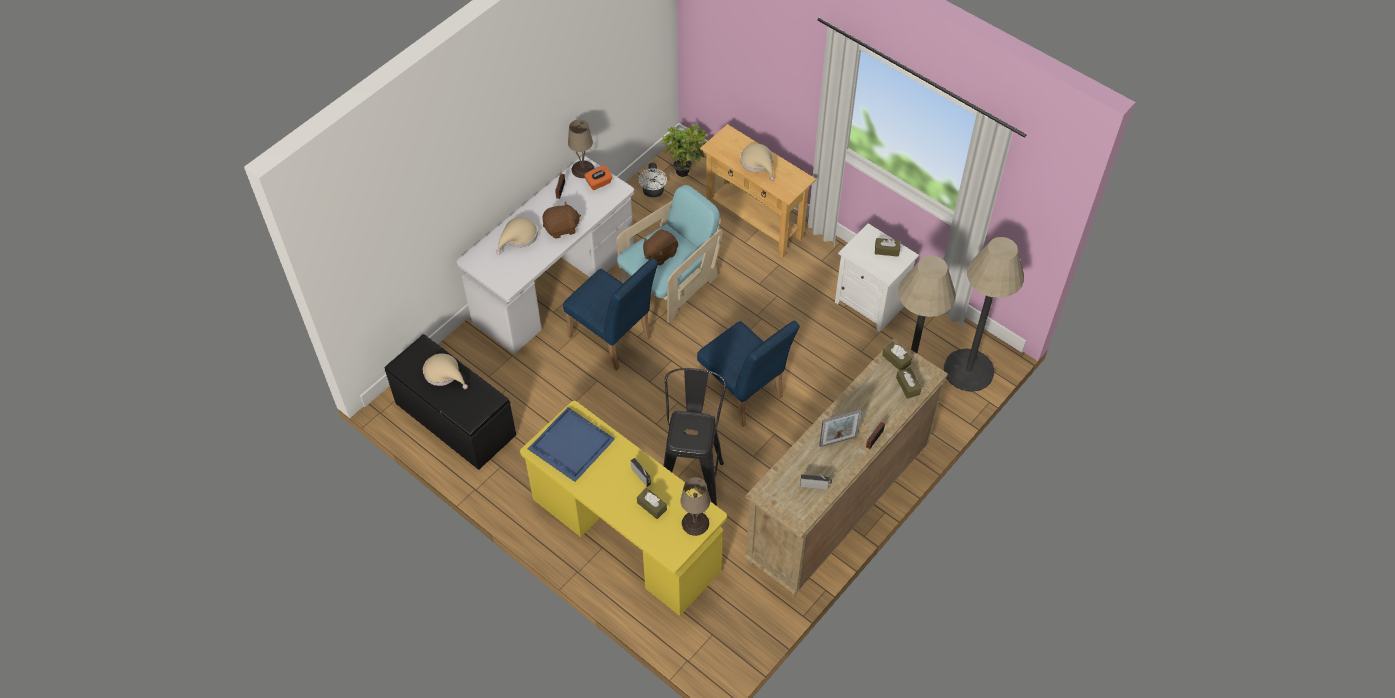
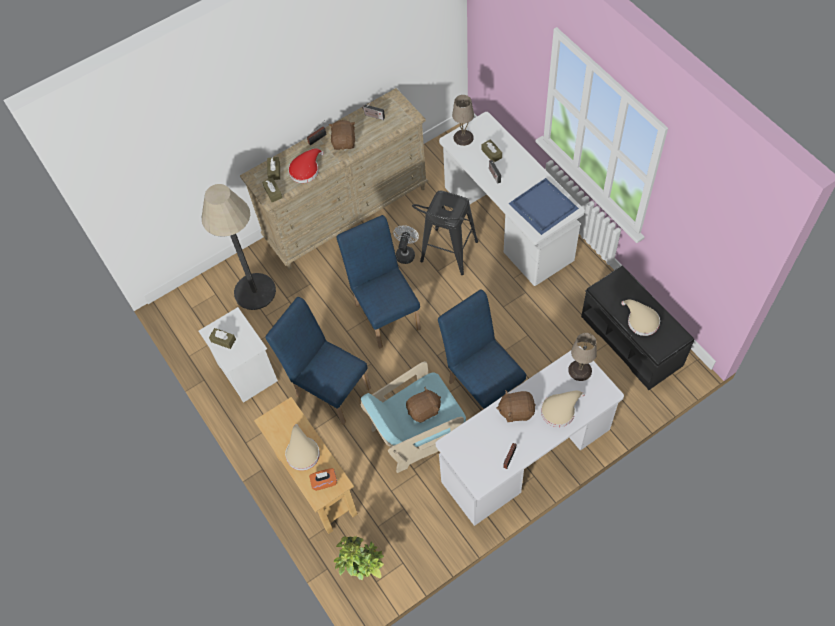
camera: 160 degrees left, 5 degrees up
yellow desk [520,401,727,616] -> white desk [439,112,585,286]
beige table lamp [568,119,595,178] -> beige table lamp moved to [568,333,597,381]
orange tissue box [584,165,613,190] -> orange tissue box moved to [309,468,337,491]
white fan [638,163,667,197] -> white fan moved to [393,225,419,264]
picture frame [819,410,862,447] -> brown plush toy [329,120,355,150]
floor lamp [944,237,1024,392] -> none
none -> blue chair [265,297,371,425]
none -> red hat [288,148,324,183]

